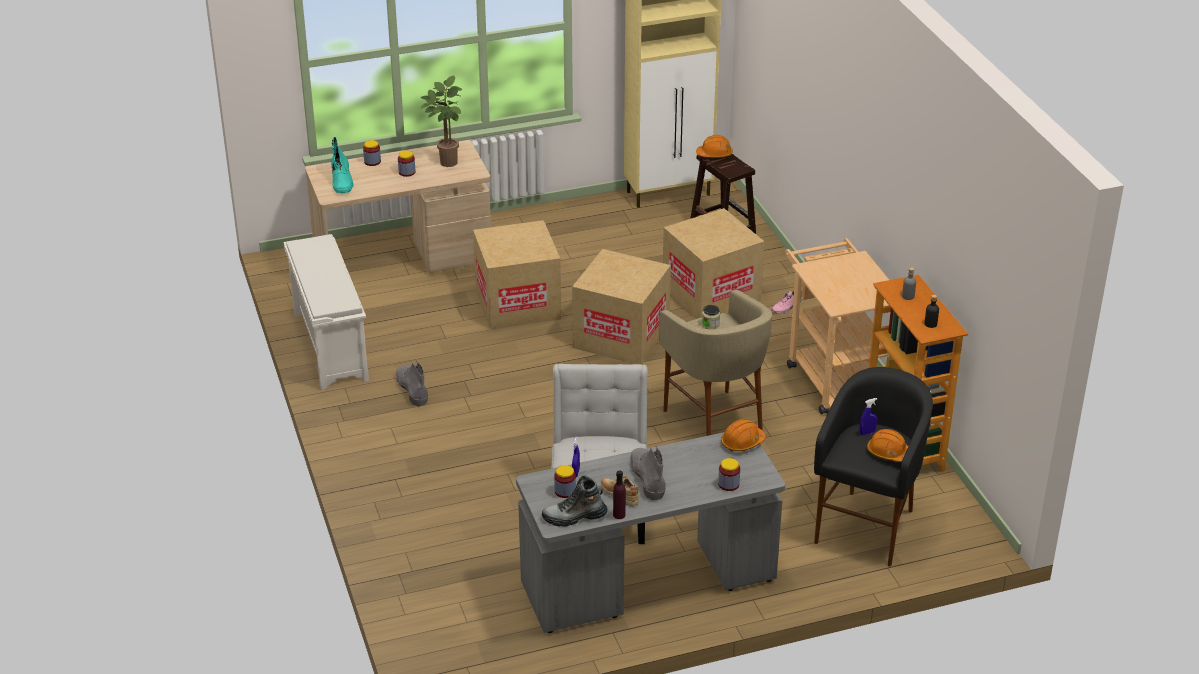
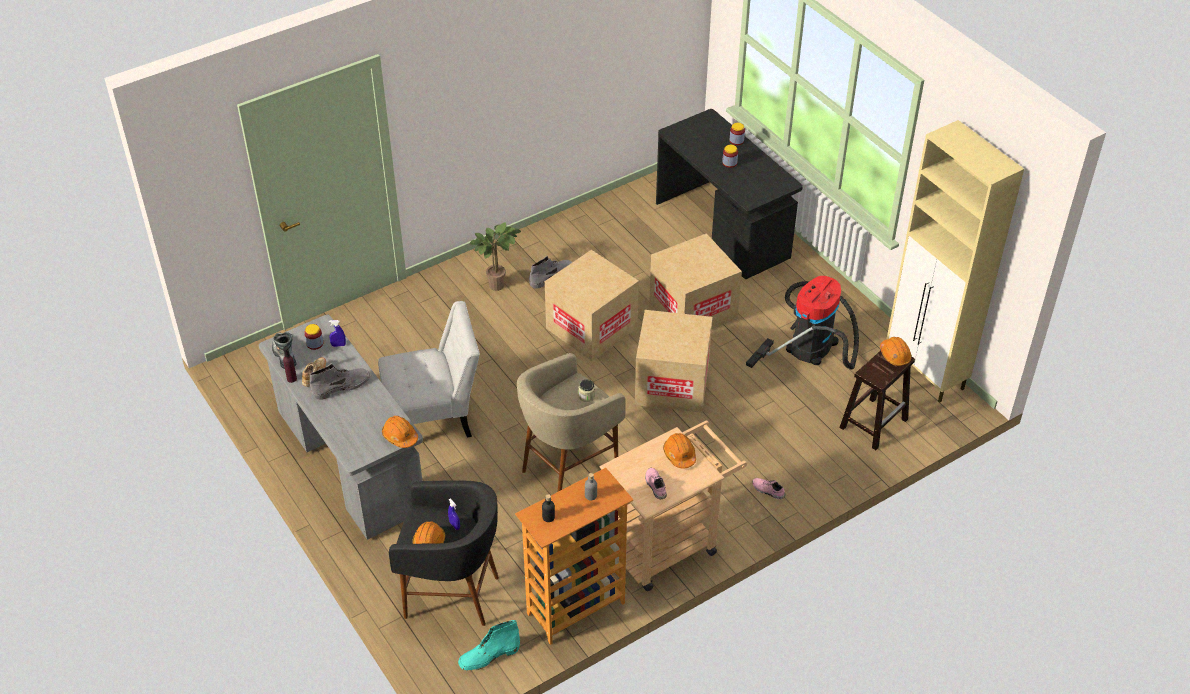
camera: 75 degrees right, 10 degrees up
white shoe rack [284,234,369,390] -> none
beige desk [305,140,491,273] -> black desk [656,109,803,279]
turquoise boot [331,137,354,194] -> turquoise boot moved to [458,620,520,670]
potted plant [420,76,463,167] -> potted plant moved to [469,222,521,291]
cardboard box [663,208,765,319] -> cardboard box moved to [545,250,639,361]
jar [718,458,740,491] -> none
none -> pink shoe [645,468,667,499]
none -> orange hard hat [663,433,696,468]
none -> vacuum cleaner [746,276,859,370]

